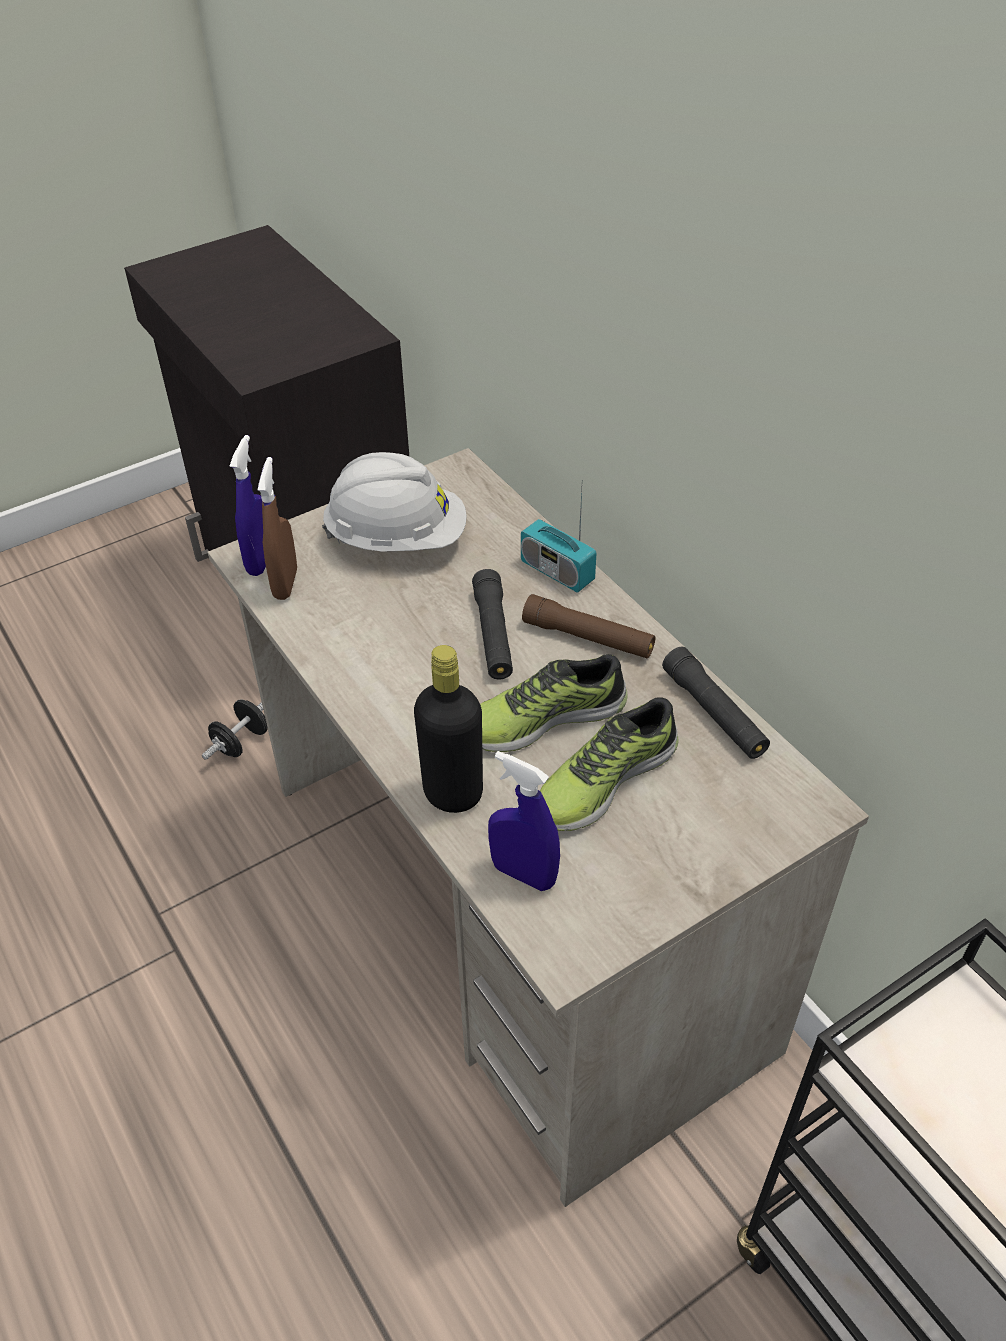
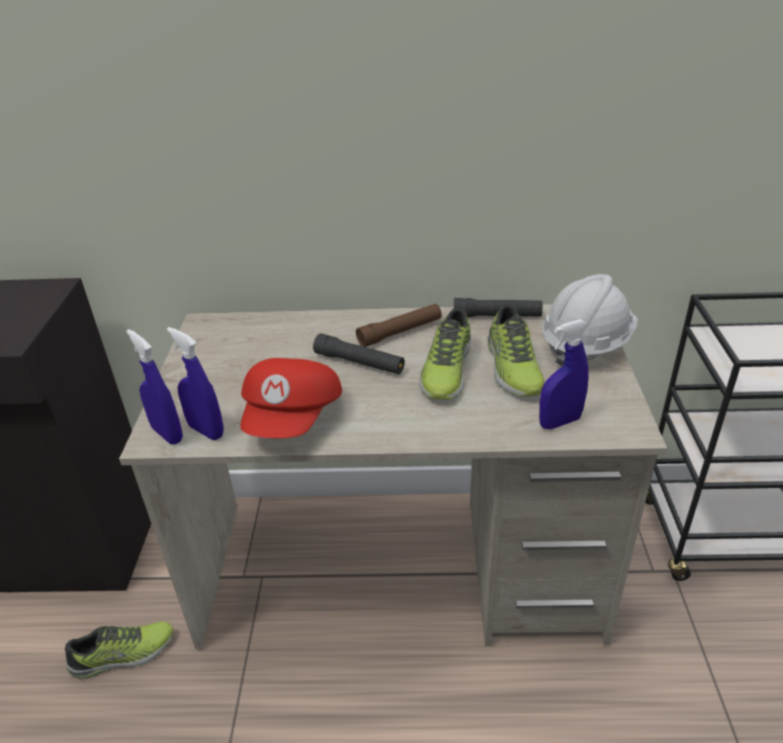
camera: 55 degrees left, 10 degrees down
black dumbbell [202,699,267,760] -> shoe [65,621,173,679]
brown spray bottle [258,457,297,600] -> blue spray bottle [167,327,223,440]
white hard hat [322,452,467,552] -> white hard hat moved to [542,274,638,367]
black bottle [414,645,483,813] -> none
radio [521,490,596,592] -> none
none -> red cap [240,358,342,438]

